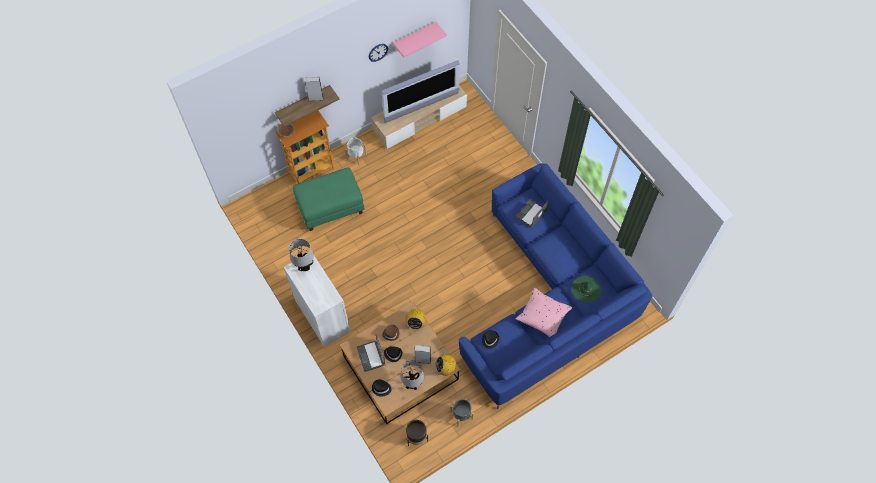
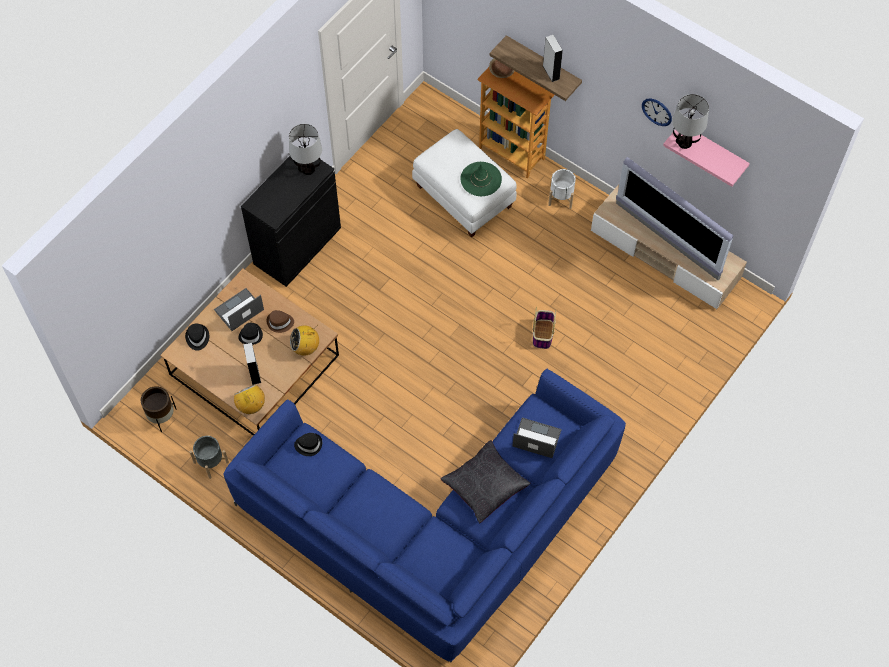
camera: 70 degrees right, 0 degrees up
white cabinet [284,256,351,347] -> black cabinet [241,146,341,287]
green ottoman [293,167,364,231] -> white ottoman [412,129,517,237]
table lamp [400,360,424,390] -> table lamp moved to [672,94,709,149]
pink pillow [516,288,573,337] -> none
green hat [572,276,601,303] -> green hat moved to [461,162,502,196]
none -> black pillow [441,440,531,524]
none -> basket [533,306,556,349]

